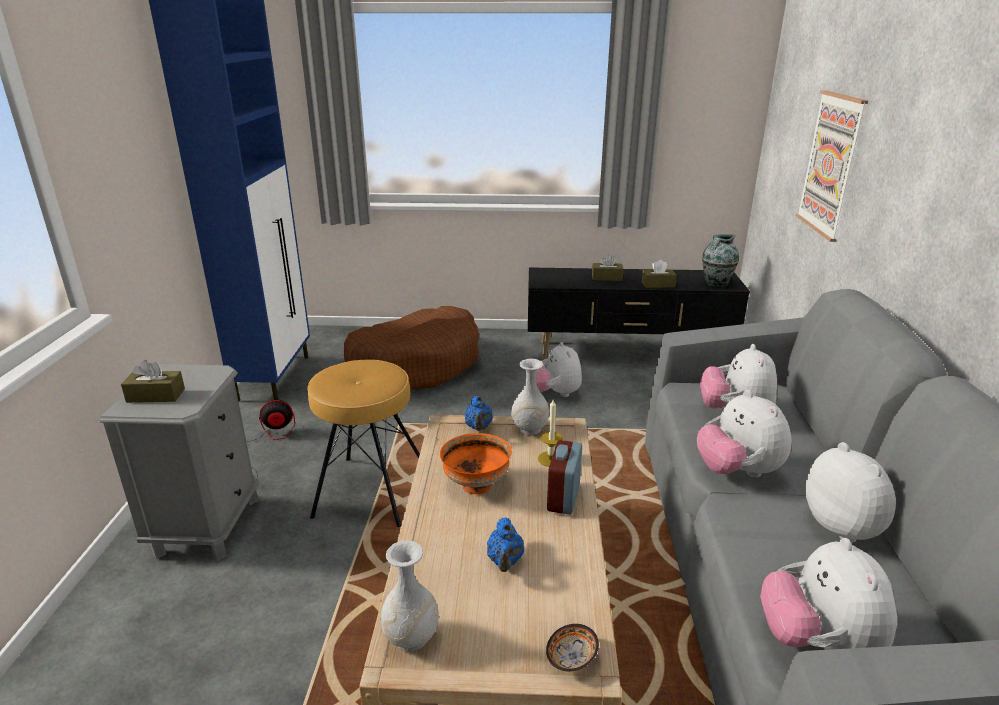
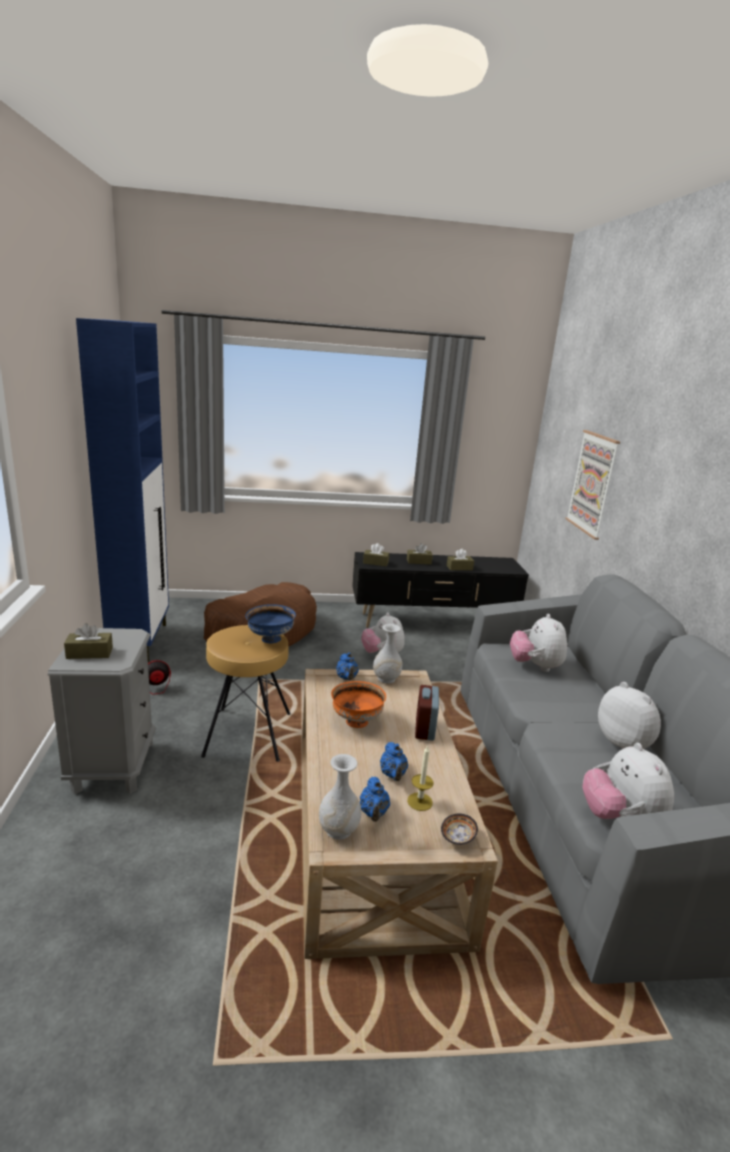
camera: 10 degrees left, 5 degrees down
candle [538,400,563,467] -> candle moved to [407,745,434,811]
plush toy [697,390,792,478] -> none
vase [702,234,739,288] -> none
none -> blue bowl [245,604,296,643]
none -> blue teapot [360,777,390,822]
none -> brown tissue box [363,543,389,567]

